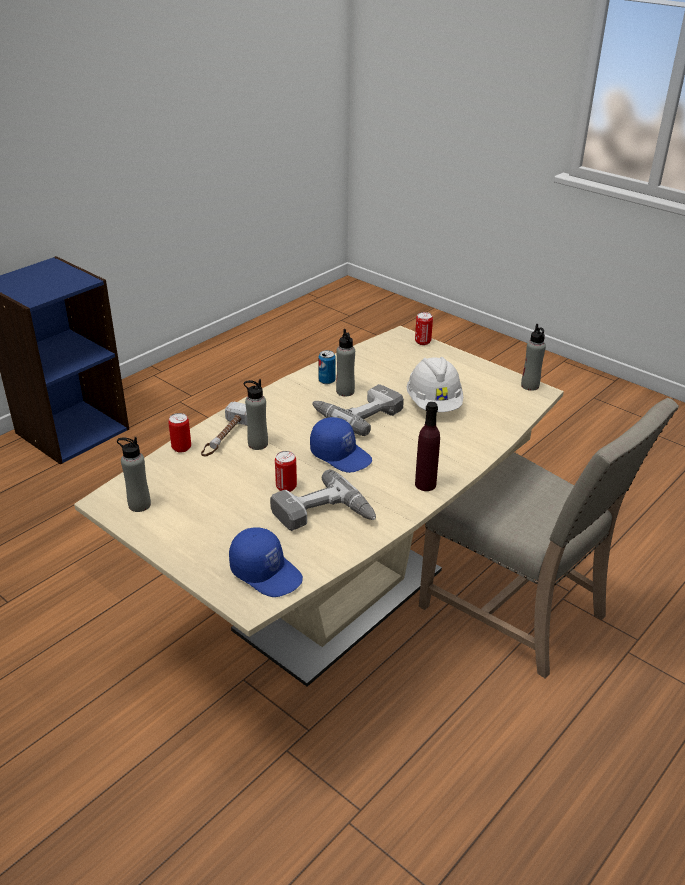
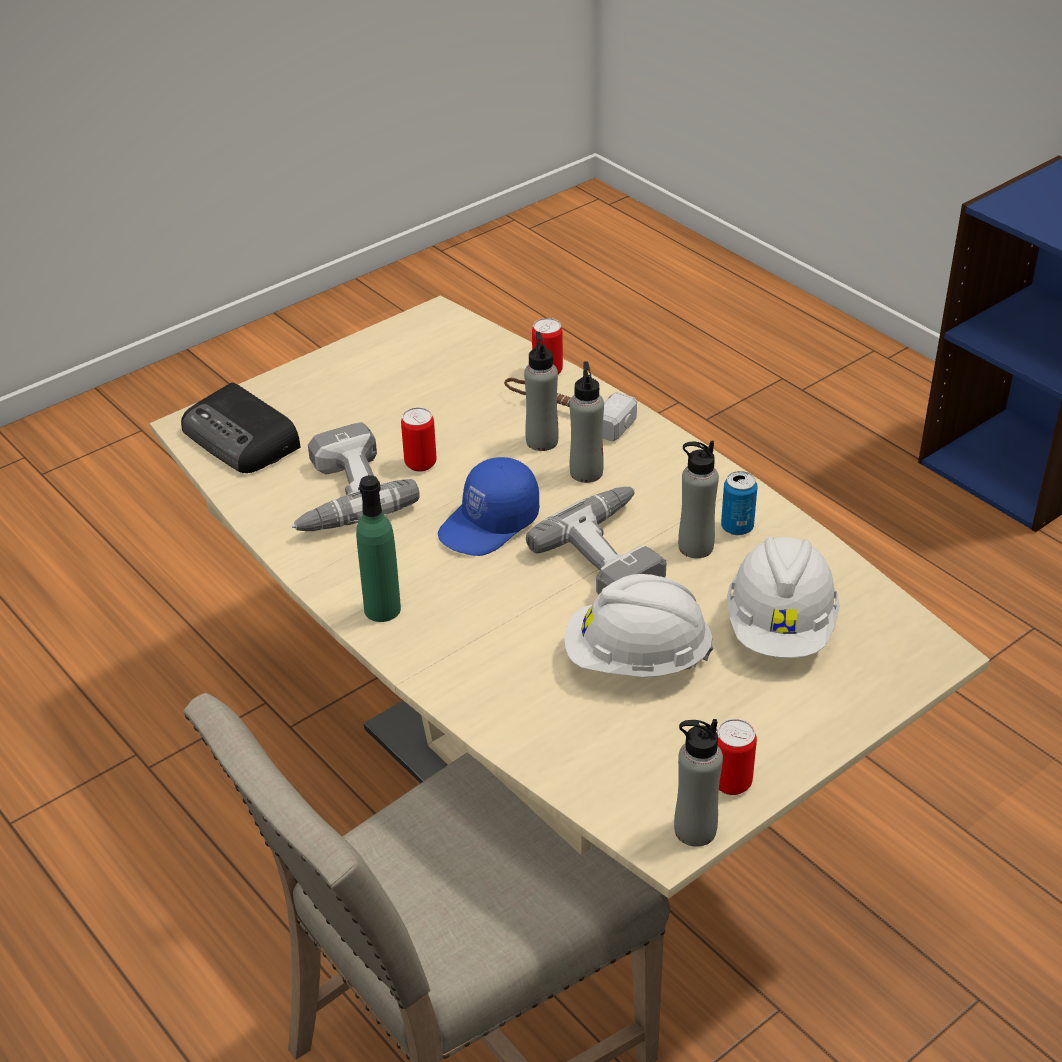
camera: 100 degrees right, 5 degrees up
grey bottle [117,437,151,512] -> grey bottle moved to [570,361,604,483]
blue cap [229,527,303,597] -> radio [181,383,301,473]
can [415,312,433,345] -> can moved to [716,719,757,795]
purple bottle [415,402,440,491] -> green bottle [356,475,401,622]
none -> white hard hat [727,536,840,658]

